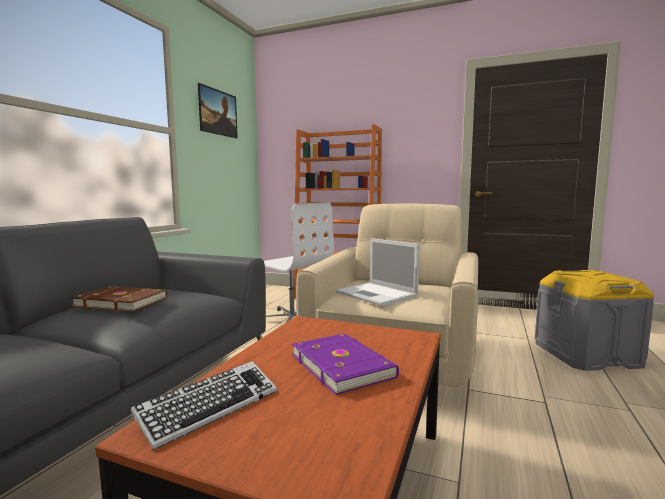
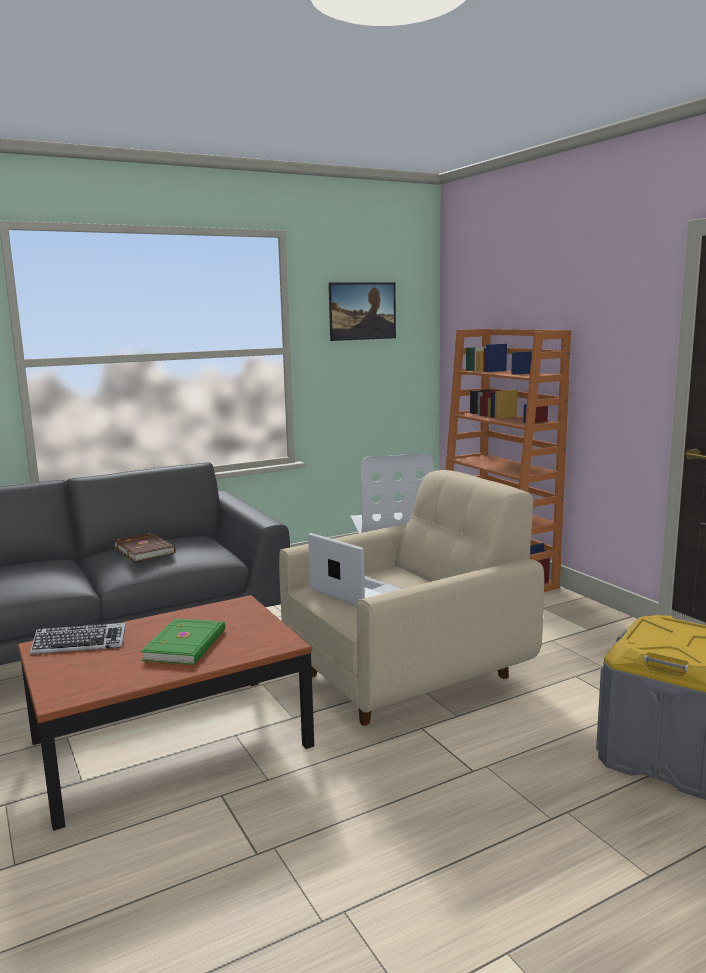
camera: 40 degrees right, 5 degrees up
purple book [292,333,399,395] -> green book [141,618,225,665]
laptop [336,238,420,306] -> laptop turned 135 degrees clockwise [308,533,403,606]

